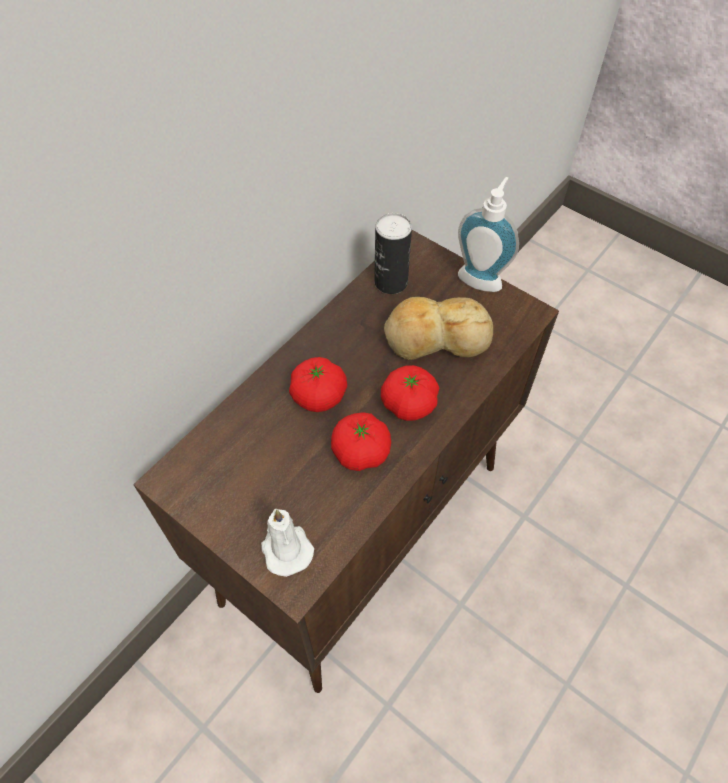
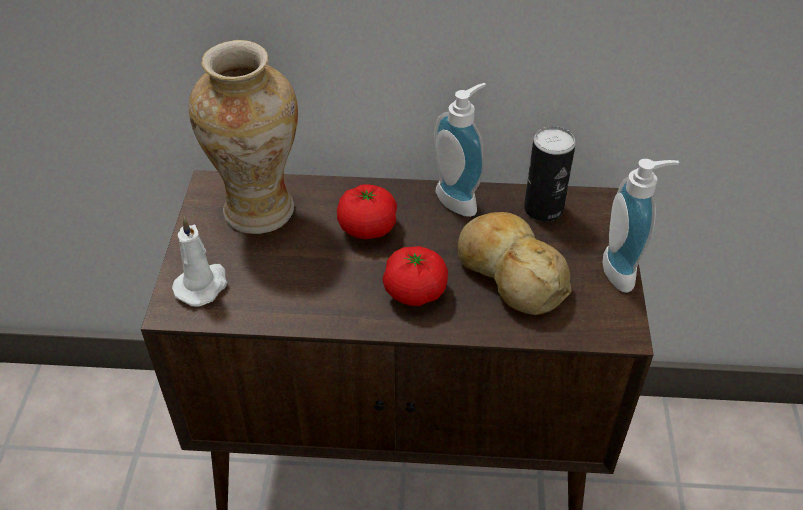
camera: 55 degrees right, 10 degrees down
tomato [331,412,391,471] -> none
none -> vase [189,40,298,234]
none -> soap dispenser [434,83,486,217]

